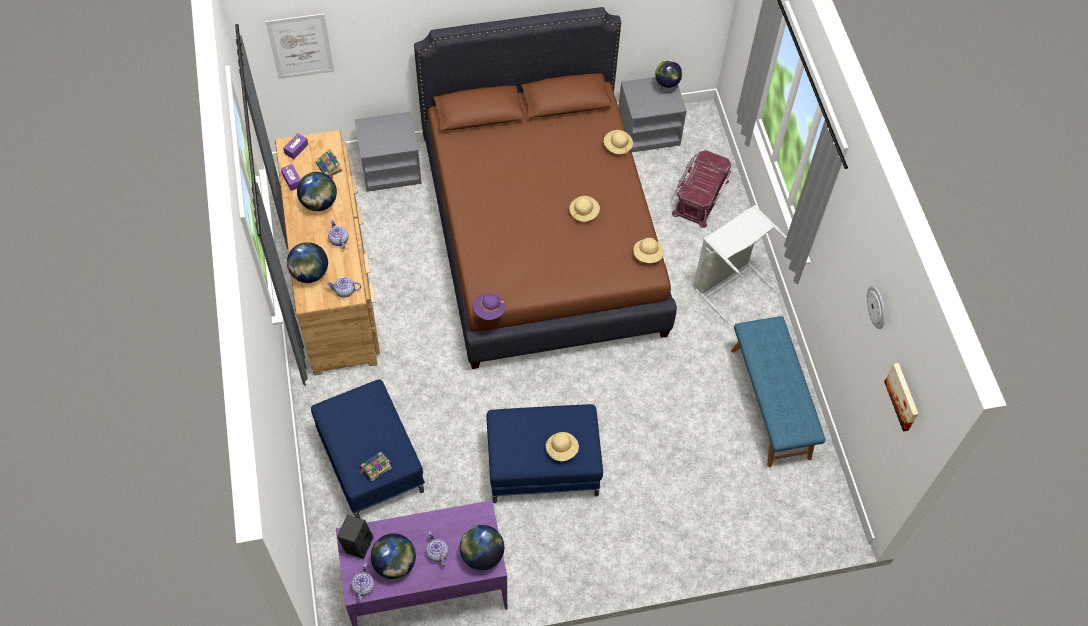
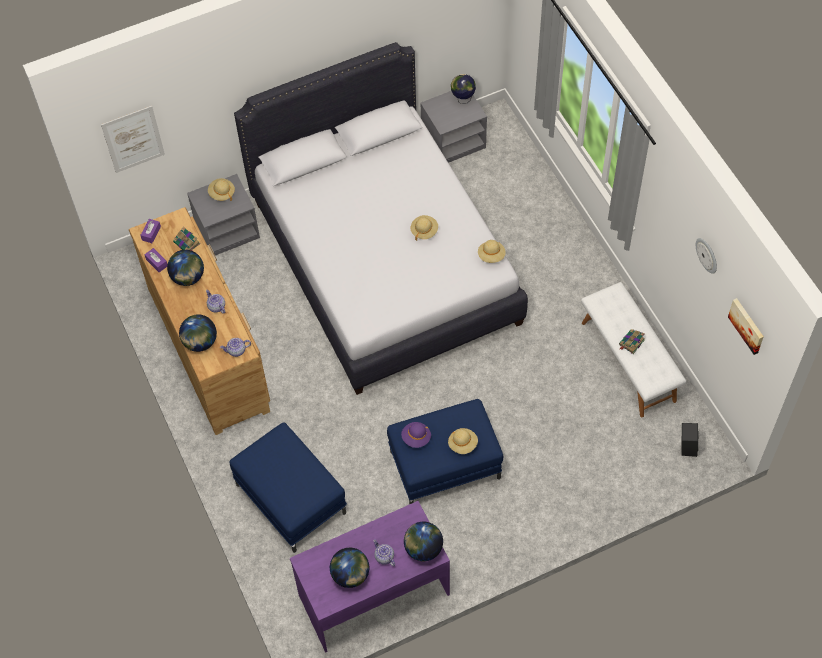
camera: 10 degrees left, 0 degrees up
black speaker [337,515,373,559] -> black speaker moved to [681,423,698,457]
teapot [351,563,374,602] -> none
book [359,452,392,481] -> book moved to [619,329,645,354]
brown bed [414,7,677,369] -> white bed [234,42,528,395]
purple hat [473,293,505,320] -> purple hat moved to [401,422,431,448]
beige hat [604,130,633,156] -> beige hat moved to [208,178,235,201]
red storage box [672,150,731,228] -> none
grey laundry basket [693,205,787,324] -> none
blue bench [731,316,826,467] -> white bench [581,282,686,417]

